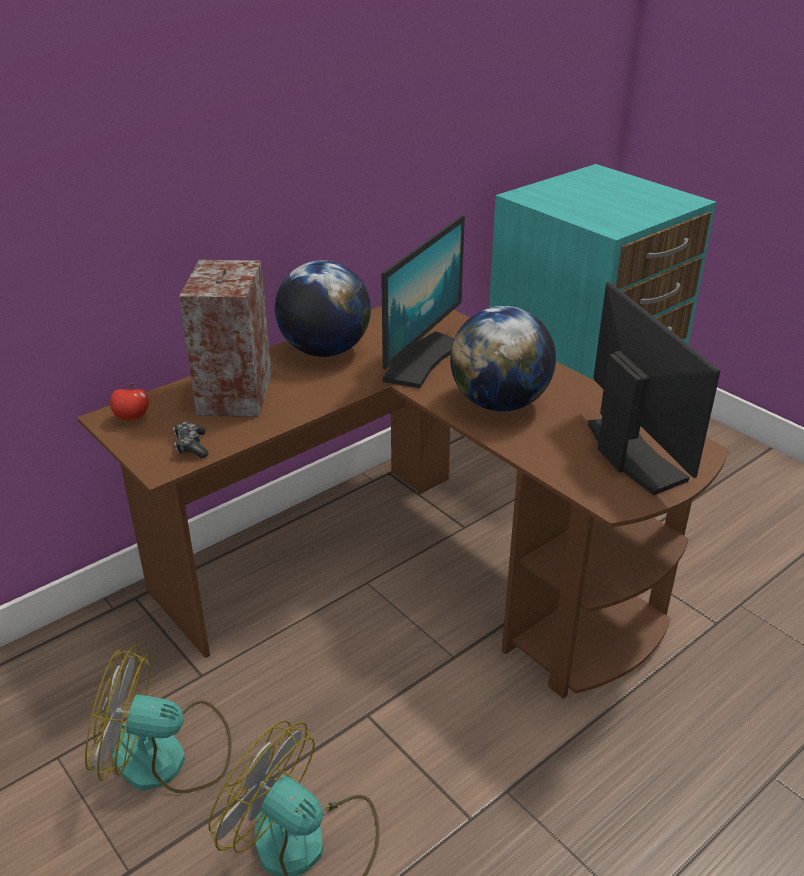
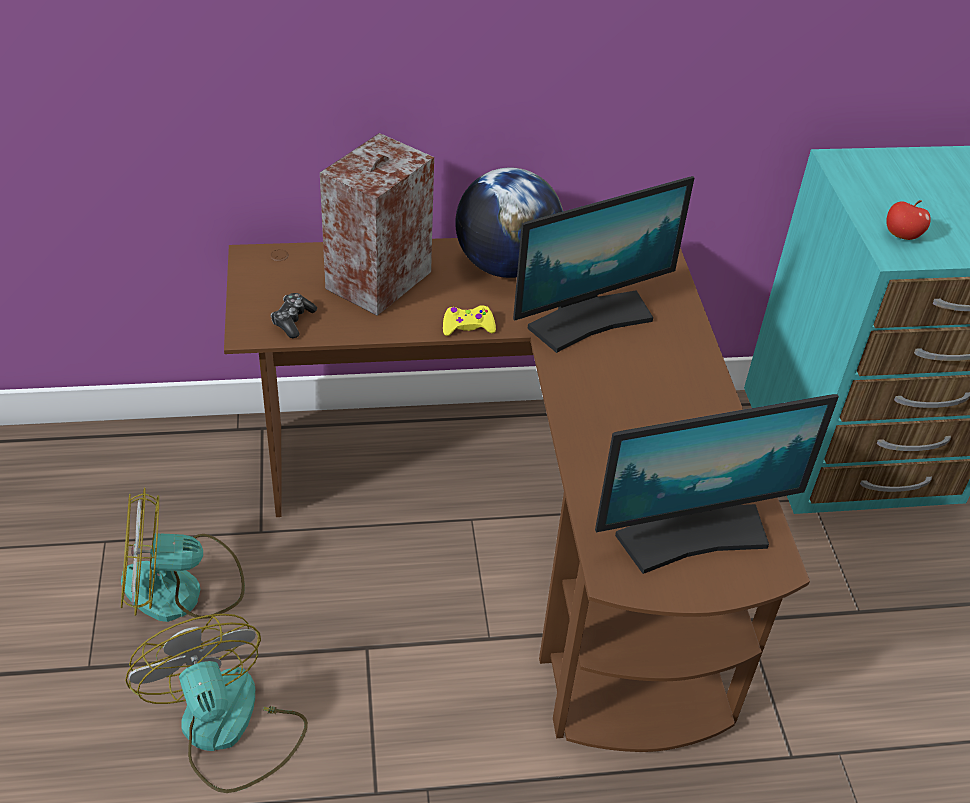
camera: 30 degrees right, 10 degrees up
fan [85,645,232,793] -> fan turned 45 degrees counterclockwise [121,487,245,622]
apple [110,383,149,421] -> apple moved to [886,200,931,240]
globe [450,306,556,411] -> none
monitor [588,282,721,495] -> monitor turned 60 degrees clockwise [595,394,839,574]
none -> yellow game controller [443,305,496,336]

